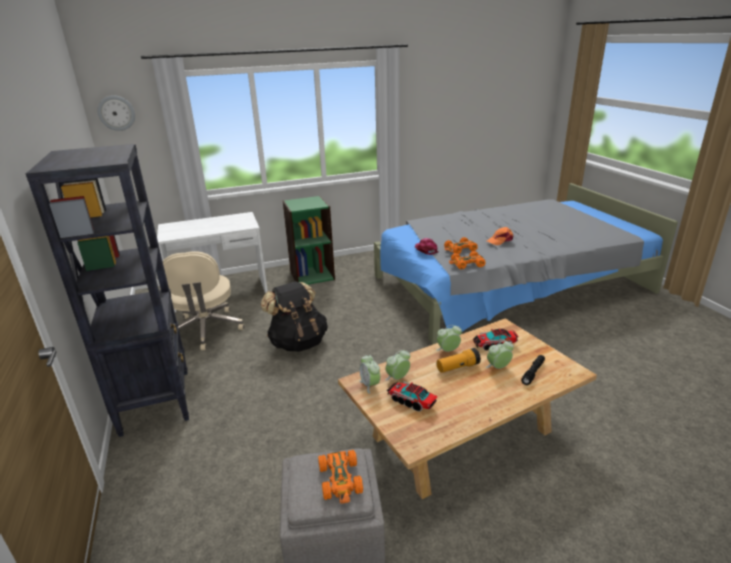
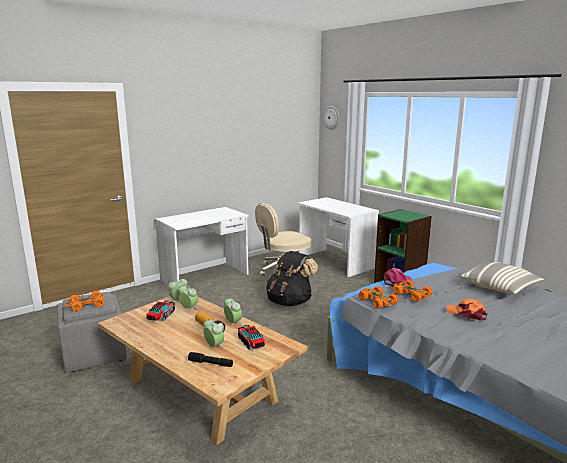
camera: 70 degrees right, 10 degrees down
black bookcase [26,144,189,437] -> white desk [155,207,249,286]
none -> pillow [461,262,544,294]

